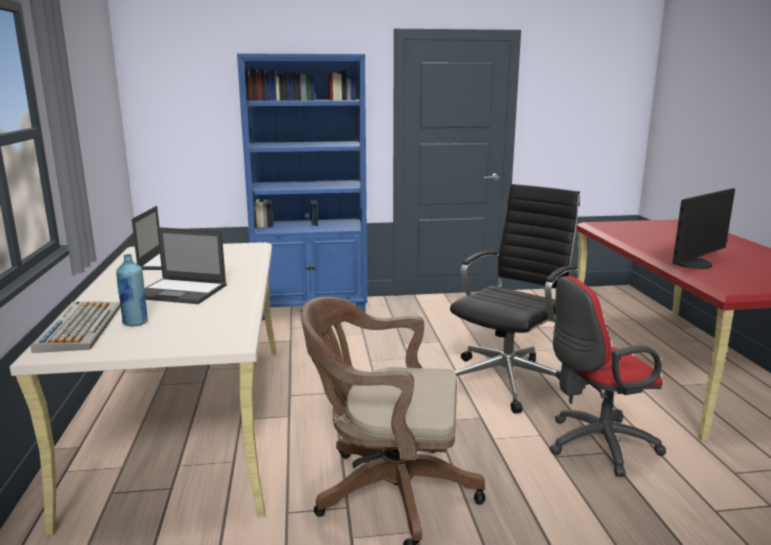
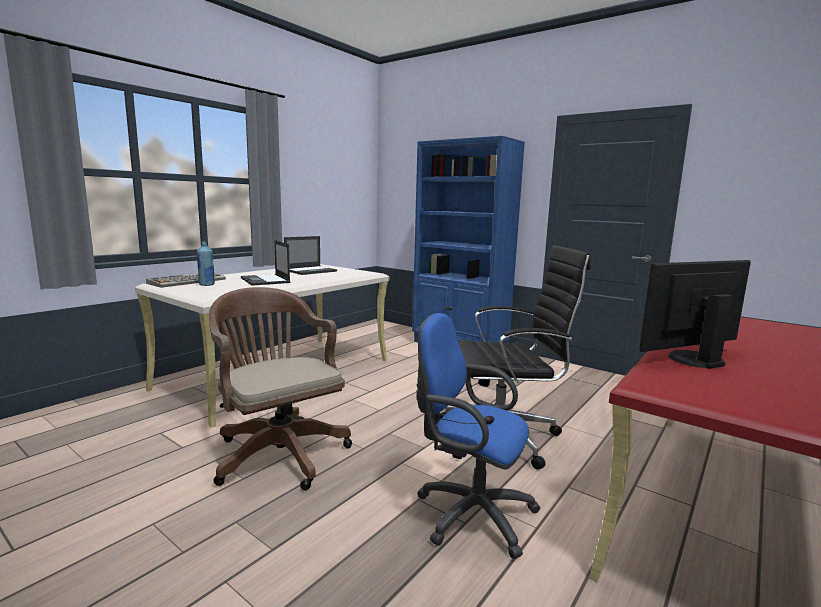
camera: 45 degrees right, 5 degrees down
red office chair [550,276,666,477] -> blue office chair [417,313,540,559]
monitor [672,188,735,269] -> monitor turned 150 degrees clockwise [639,260,751,369]

